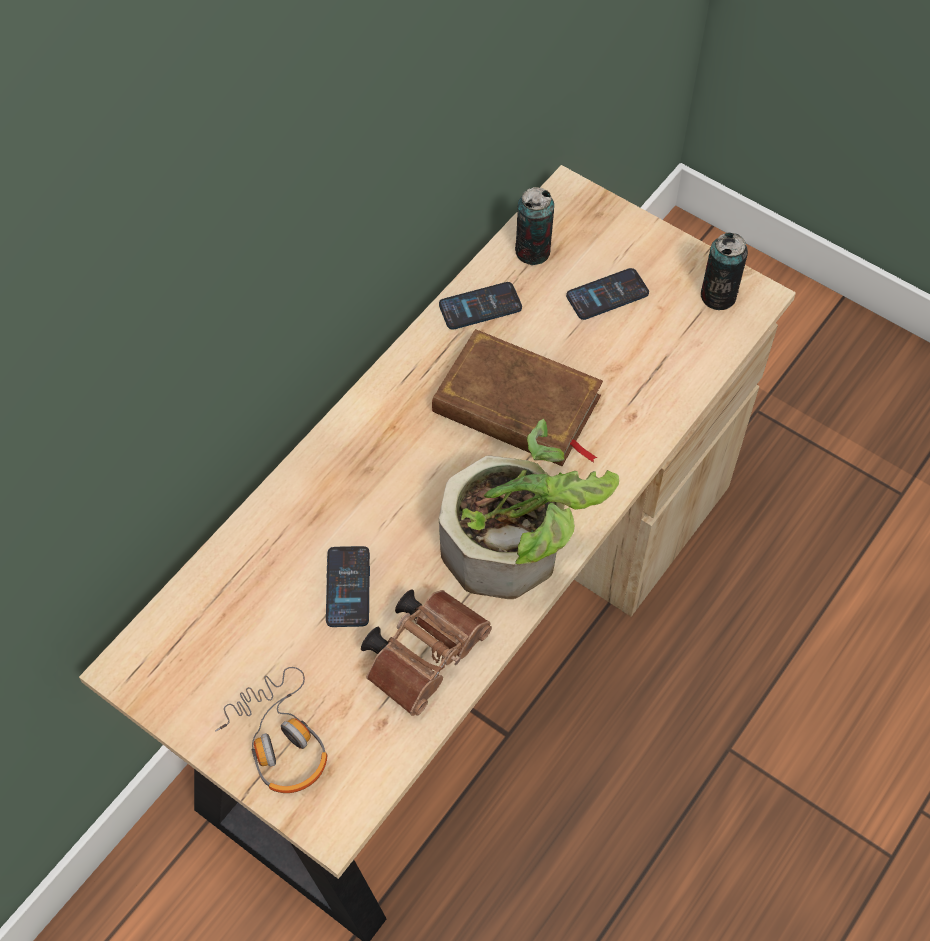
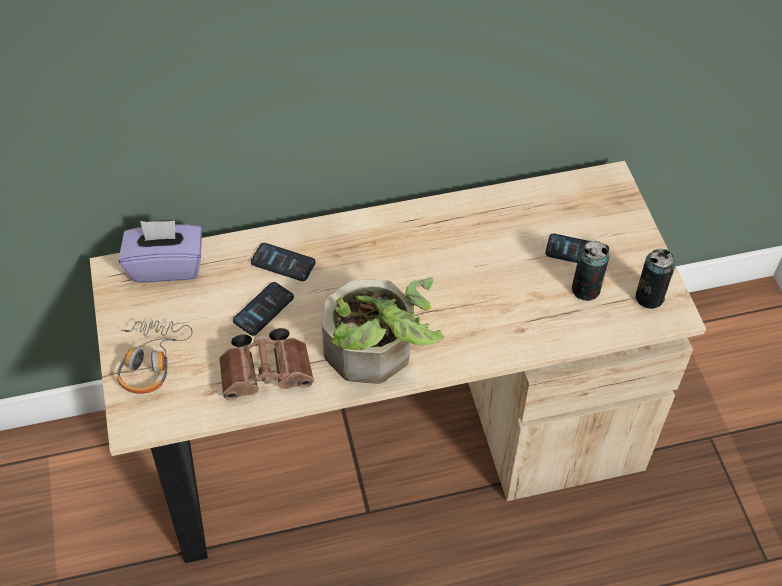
camera: 40 degrees right, 5 degrees down
brown book [432,329,603,466] -> none
phone [439,282,522,330] -> phone moved to [251,243,316,281]
can [515,187,554,265] -> can moved to [572,241,609,301]
none -> purple tissue box [119,221,202,283]

